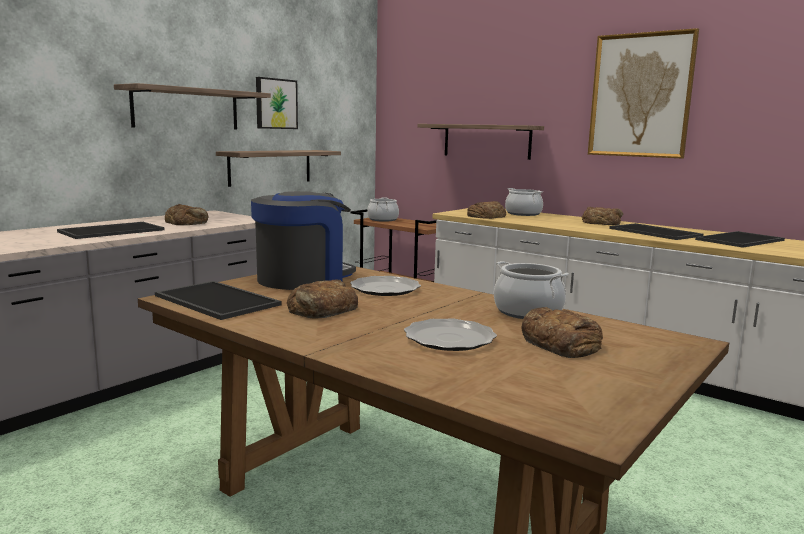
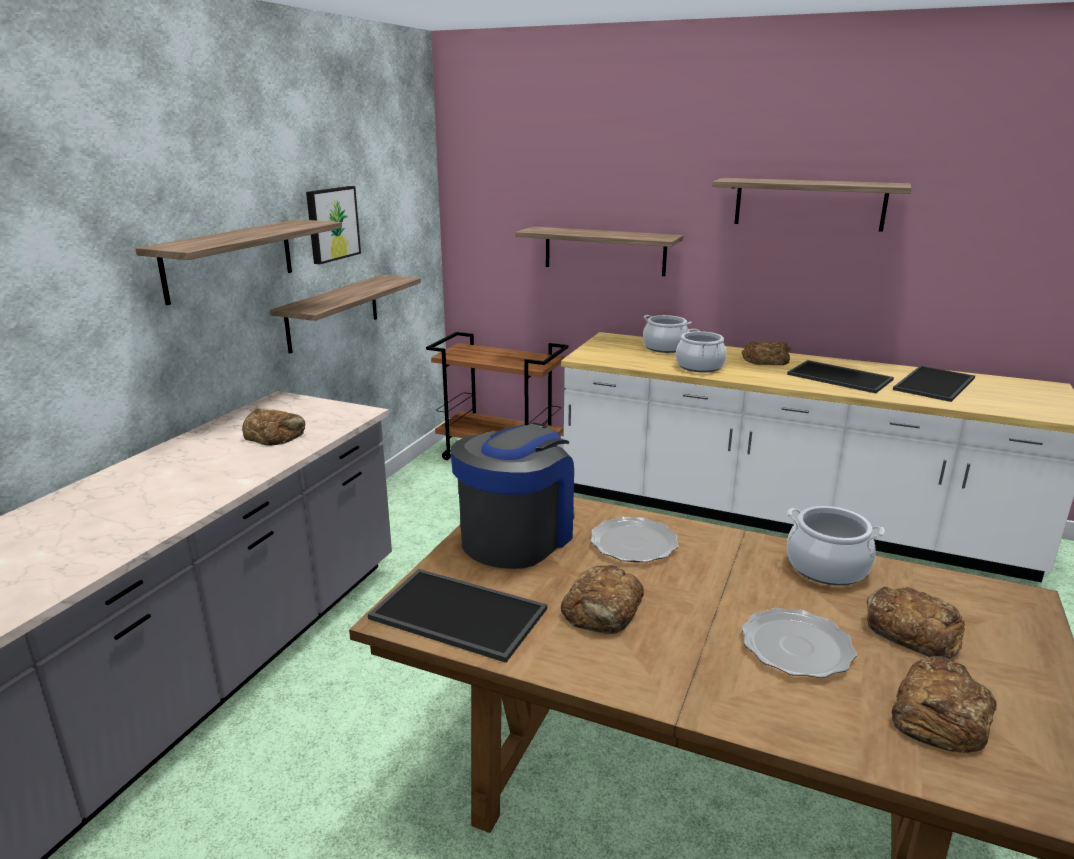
camera: 15 degrees left, 10 degrees up
tray [57,222,164,239] -> none
cooking pot [367,197,399,222] -> cooking pot moved to [676,329,727,372]
bread [467,201,506,219] -> bread moved to [891,656,997,753]
picture [588,28,699,158] -> shelf [712,178,911,232]

